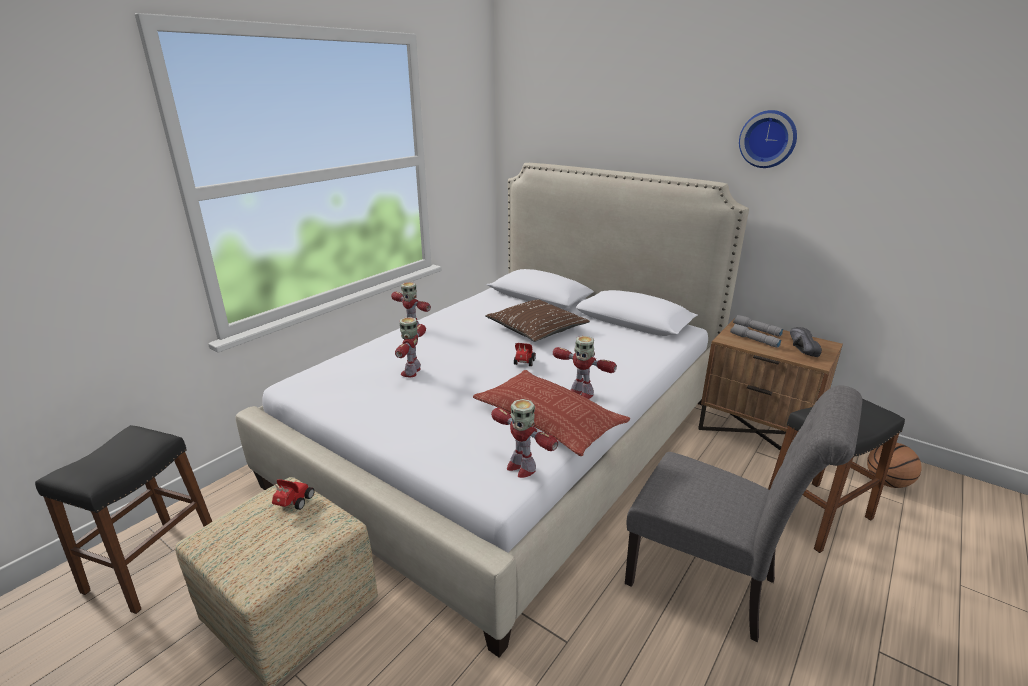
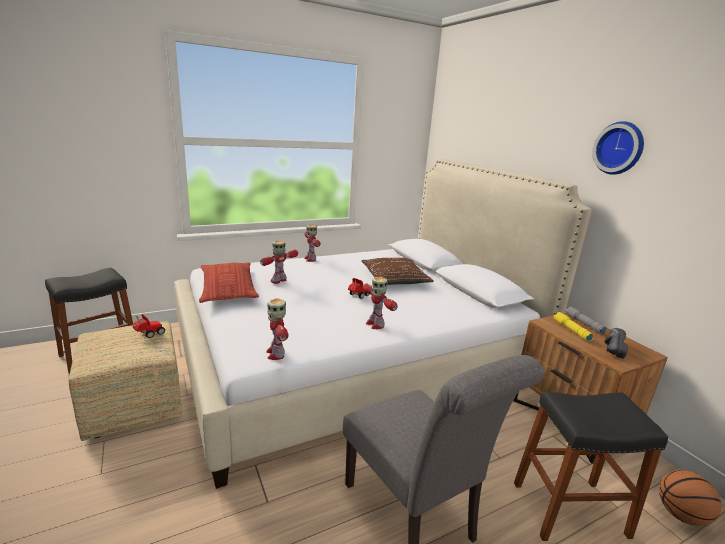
camera: 25 degrees right, 5 degrees down
pillow [473,370,630,456] -> pillow moved to [199,263,259,303]
grey flashlight [730,324,782,348] -> yellow flashlight [553,312,593,341]

